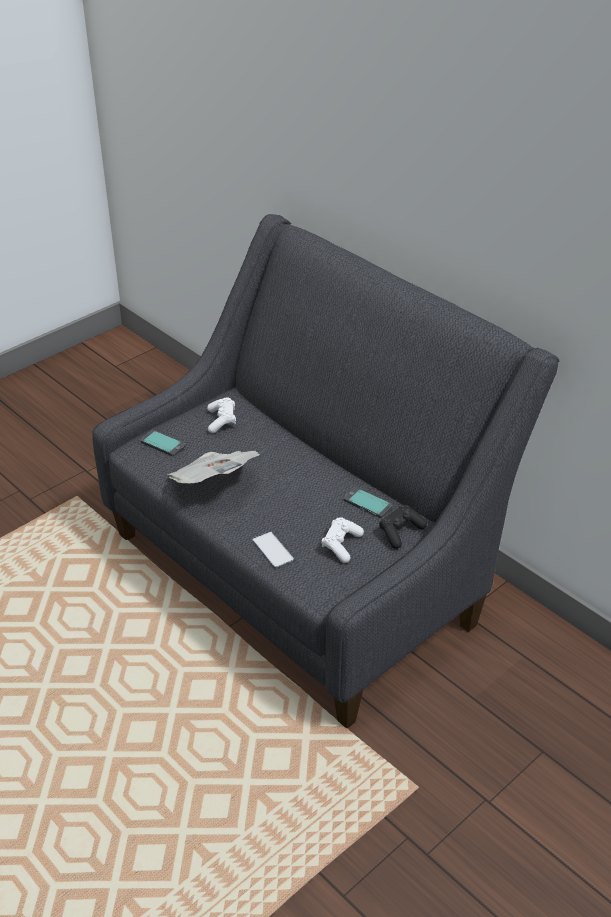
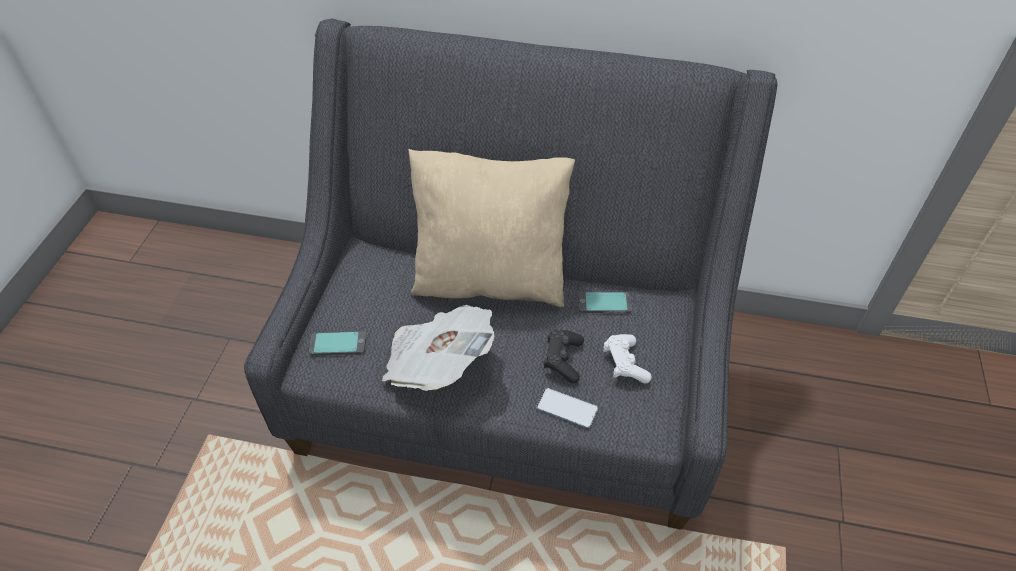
camera: 35 degrees left, 10 degrees up
white game controller [207,397,236,433] -> none
black game controller [379,505,427,549] -> black game controller moved to [543,329,584,384]
none -> beige pillow [409,149,575,307]

